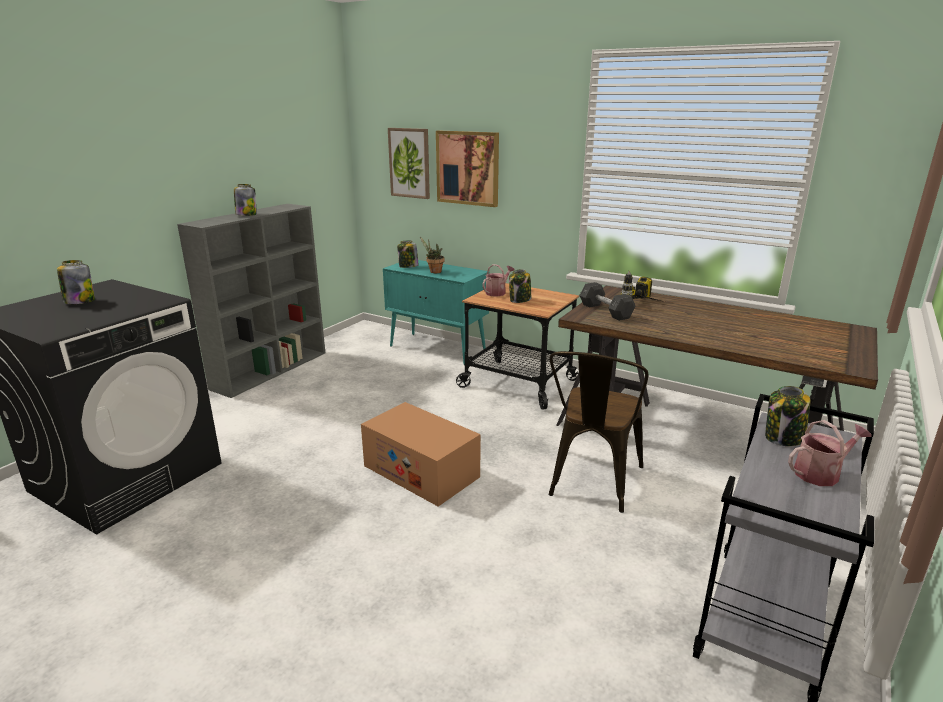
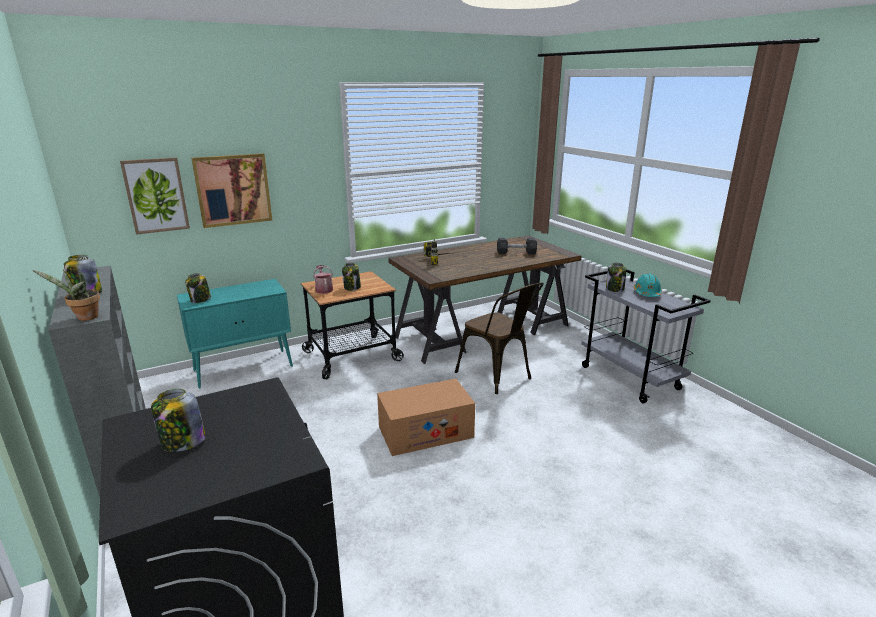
camera: 60 degrees left, 0 degrees up
potted plant [420,237,445,273] -> potted plant moved to [33,269,100,321]
grey dumbbell [579,282,636,321] -> grey dumbbell moved to [497,238,537,254]
watering can [788,420,872,486] -> turquoise hard hat [634,273,662,297]

